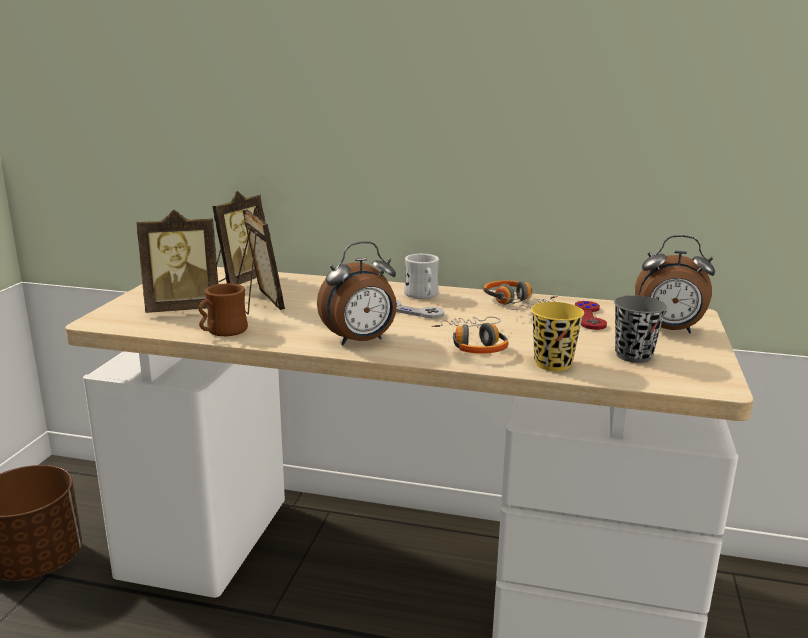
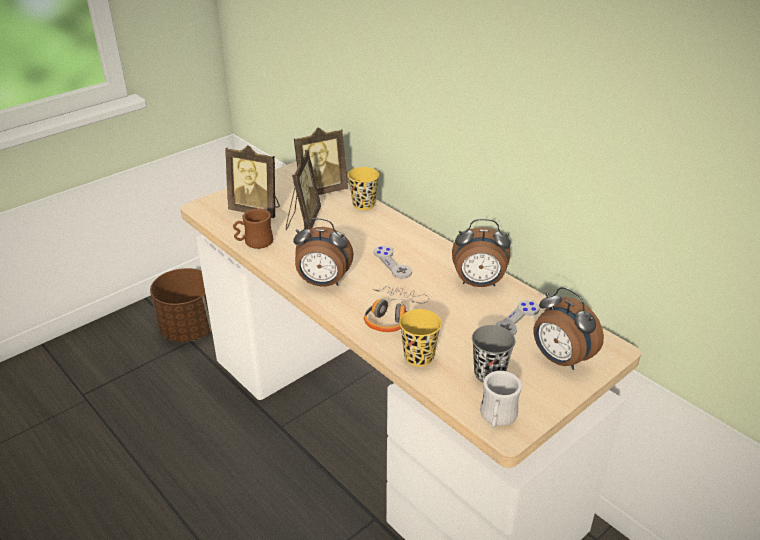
camera: 35 degrees right, 15 degrees up
white mug [404,254,439,299] -> white mug moved to [480,371,522,428]
headphones [483,280,558,310] -> alarm clock [452,219,511,287]
red game controller [575,301,607,330] -> grey game controller [495,300,540,335]
none -> yellow cup [348,167,379,210]

